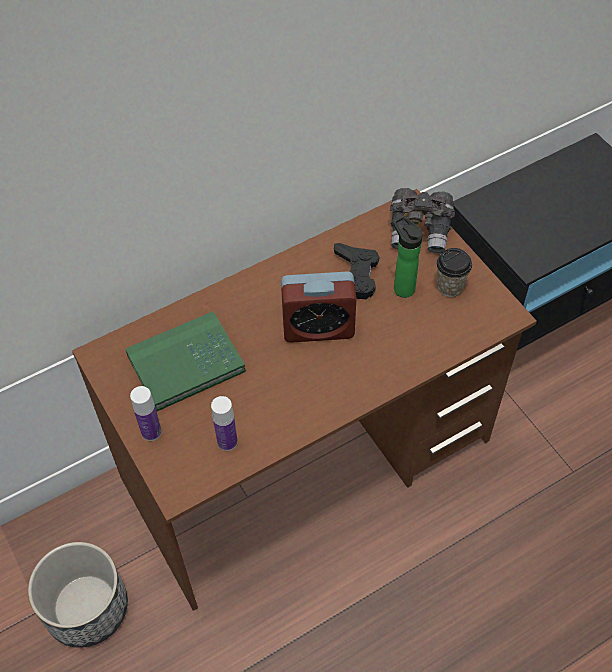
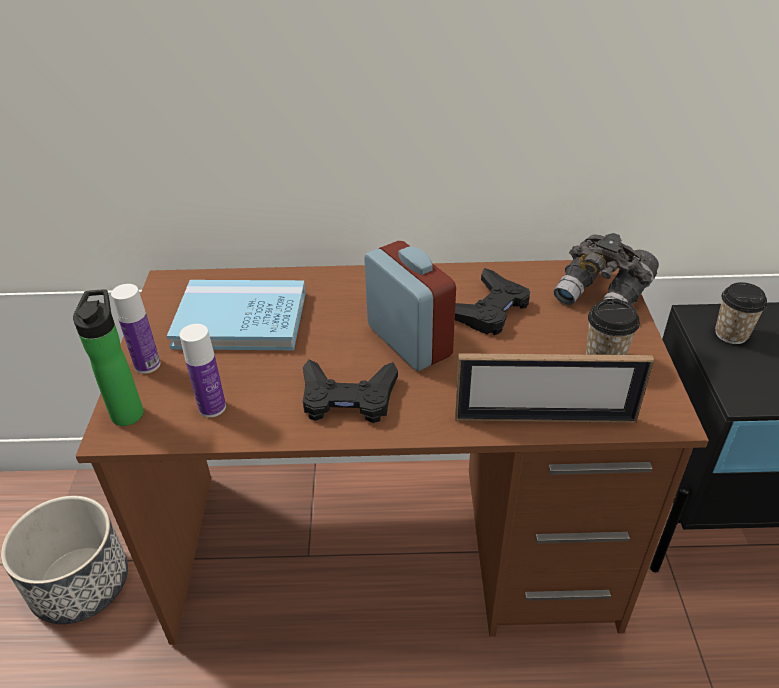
camera: 30 degrees right, 15 degrees down
green book [126,311,246,412] -> blue book [167,280,306,350]
alarm clock [281,271,357,343] -> alarm clock turned 150 degrees counterclockwise [364,241,456,371]
bottle [393,216,423,298] -> bottle moved to [73,290,143,426]
none -> black game controller [303,359,398,423]
none -> picture frame [455,353,654,423]
none -> cup [715,282,767,344]

